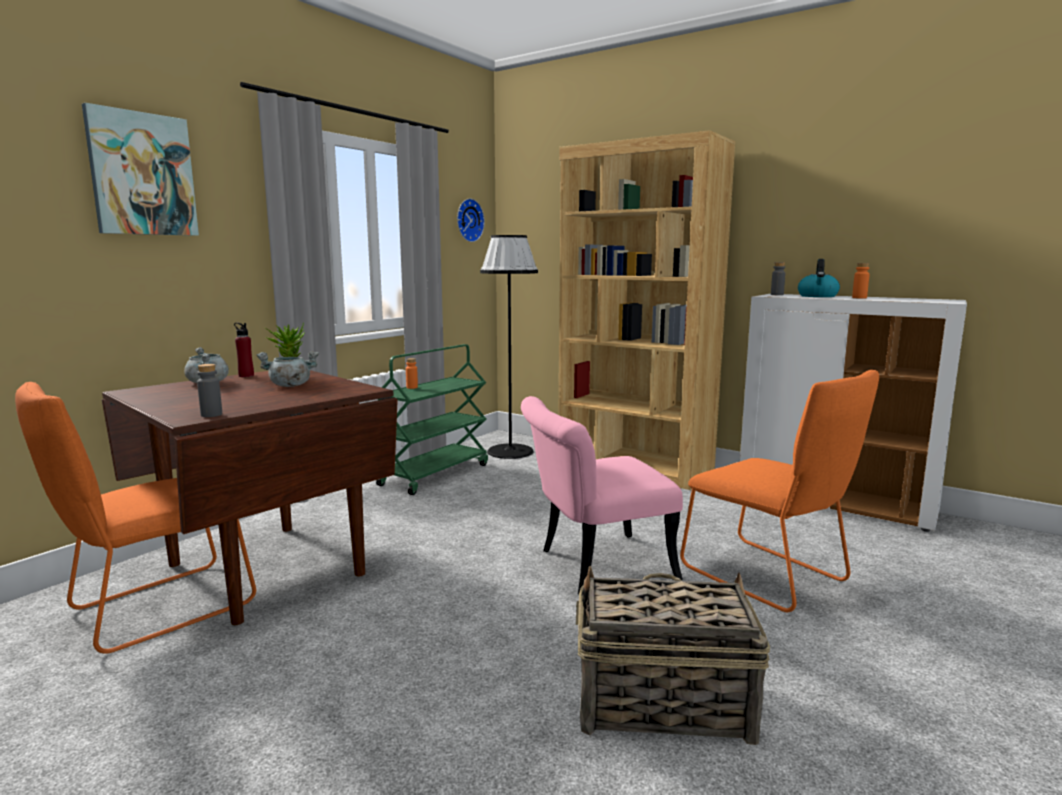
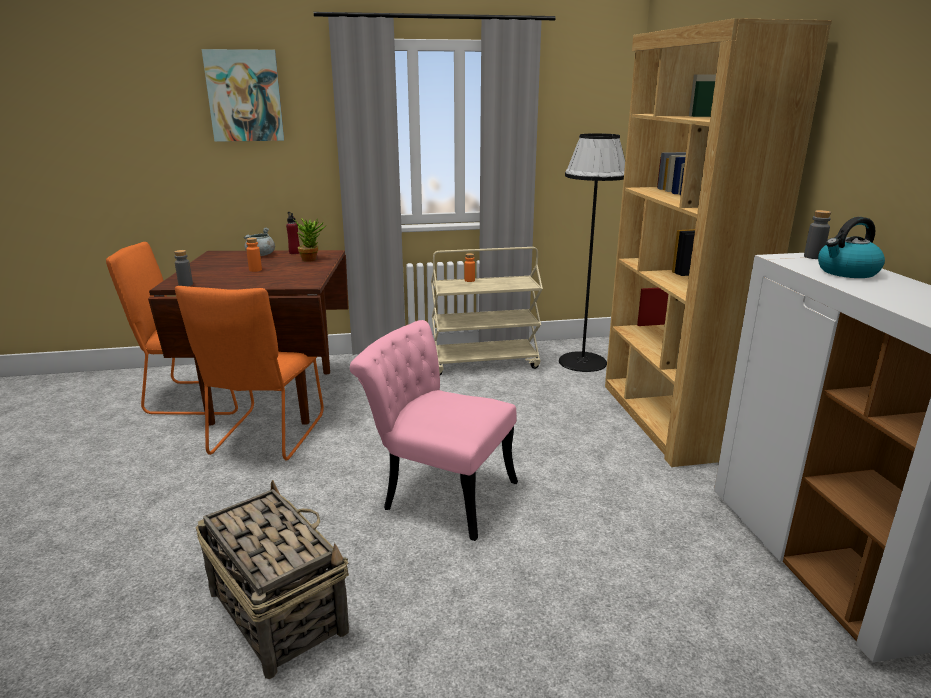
camera: 45 degrees right, 10 degrees up
grey cooking pot [257,351,319,387] -> none
green cart [376,344,488,495] -> beige cart [431,247,543,375]
wall clock [457,198,485,242] -> none
orange chair [680,370,879,612] -> orange chair moved to [175,286,324,460]
orange bottle [852,263,870,299] -> orange bottle moved to [246,238,262,272]

